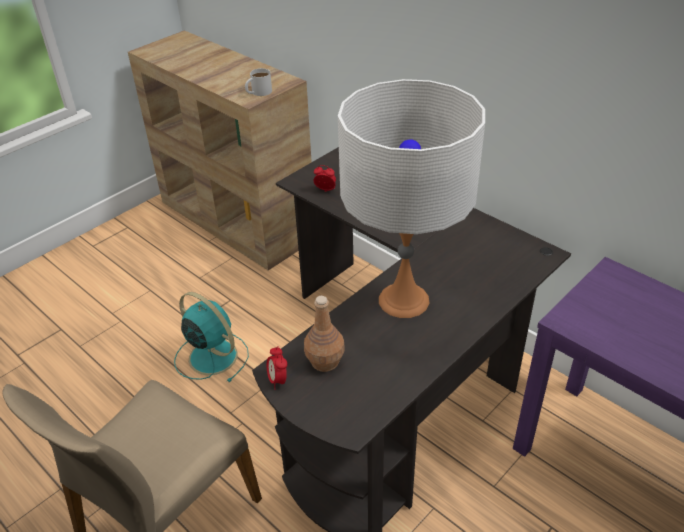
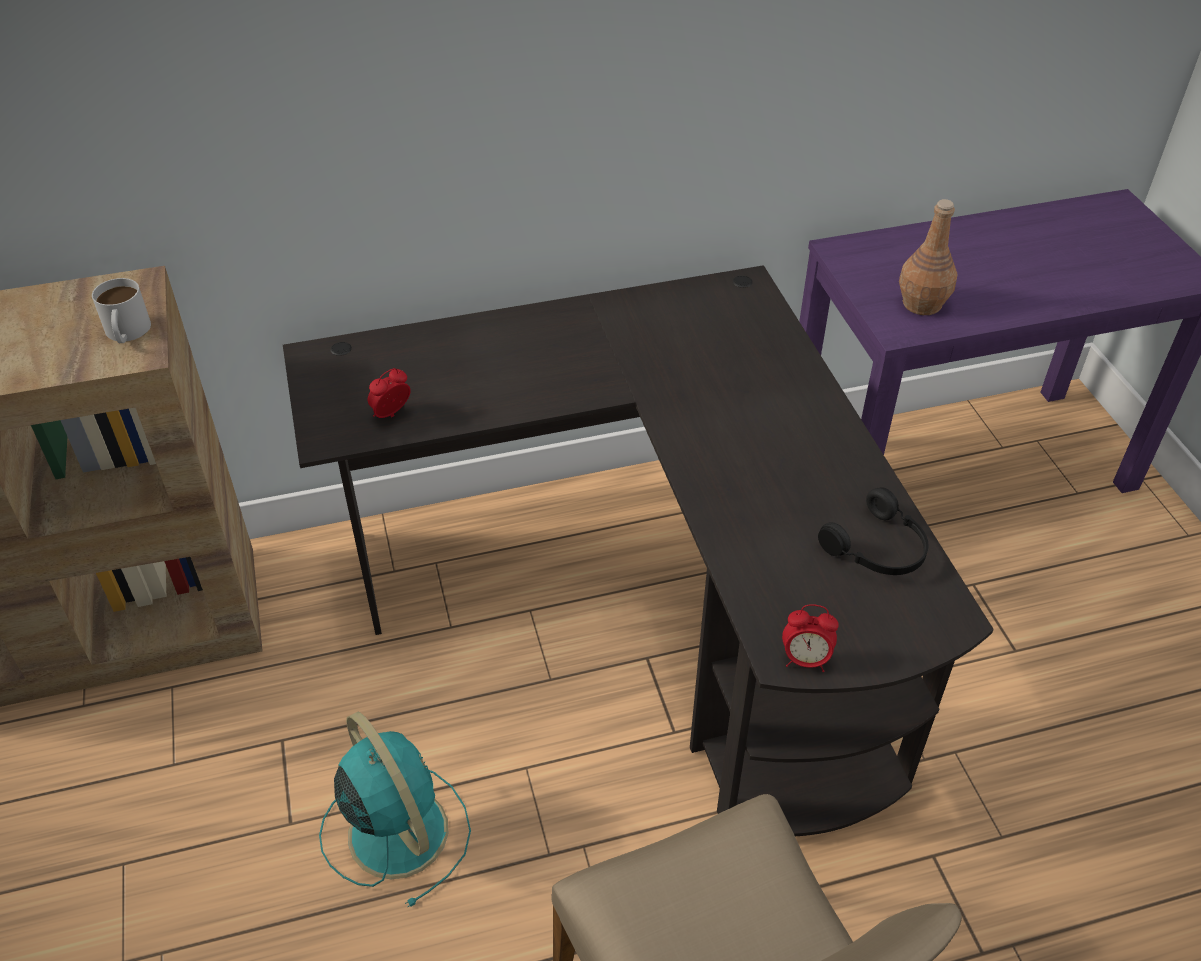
camera: 60 degrees left, 5 degrees up
turquoise fan [174,292,249,382] -> turquoise fan turned 75 degrees clockwise [319,712,471,908]
brown bottle [304,296,345,372] -> brown bottle moved to [899,199,958,315]
white table lamp [338,79,485,318] -> none
none -> black headphones [818,487,929,575]

